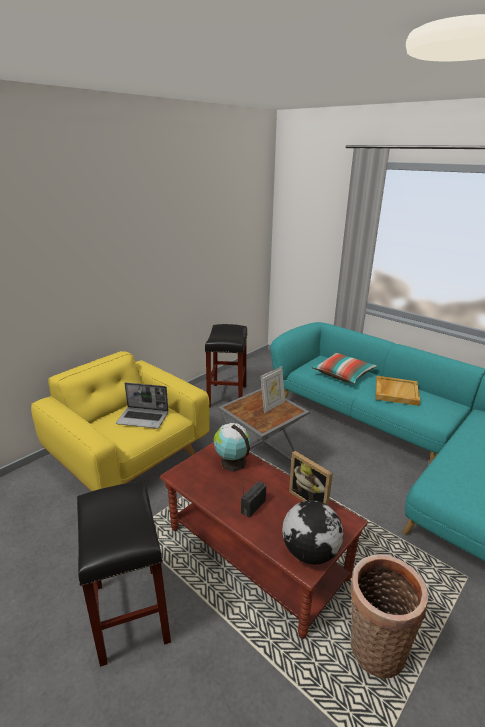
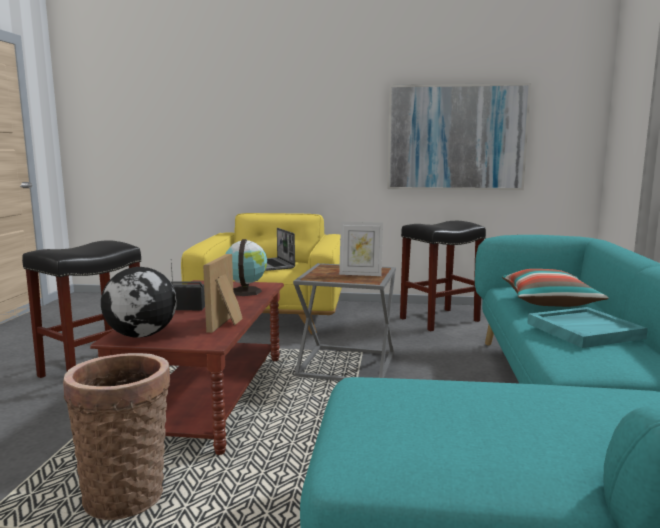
camera: 55 degrees right, 15 degrees down
beige tray [375,376,420,406] -> turquoise tray [527,307,648,348]
none -> picture [387,83,531,190]

